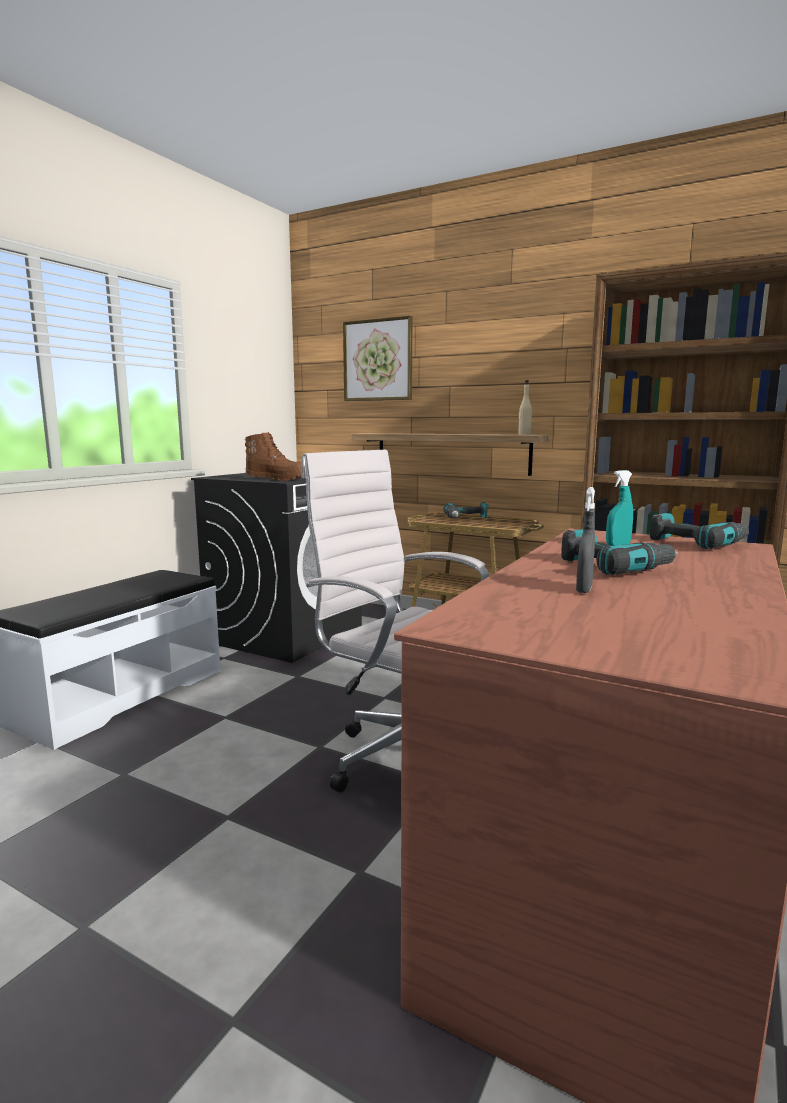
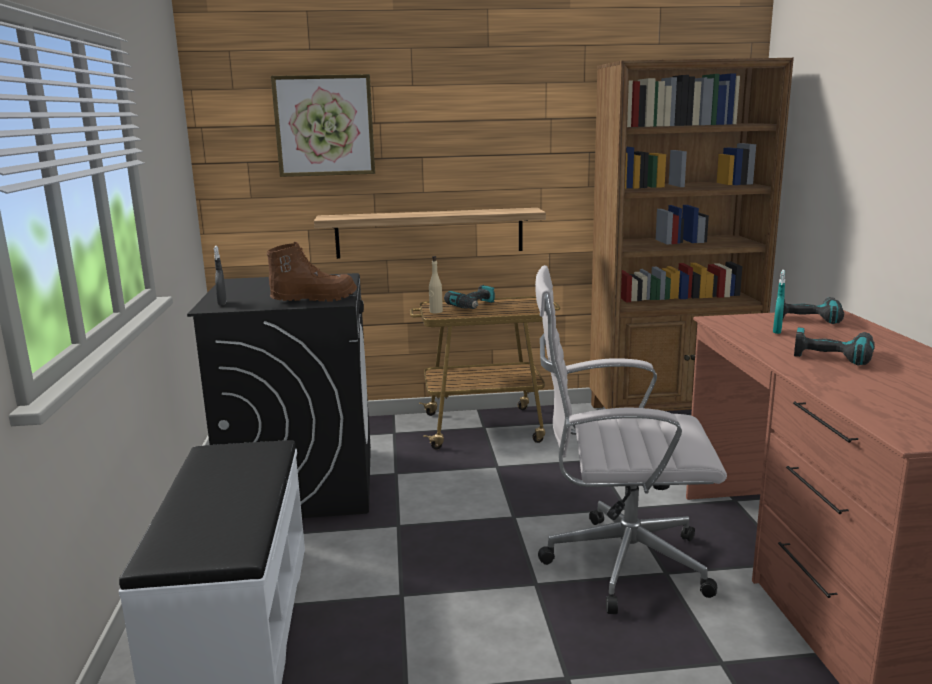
camera: 35 degrees left, 5 degrees up
beige bottle [518,380,532,435] -> beige bottle moved to [429,256,443,313]
grey spray bottle [576,487,595,593] -> grey spray bottle moved to [214,246,227,305]

